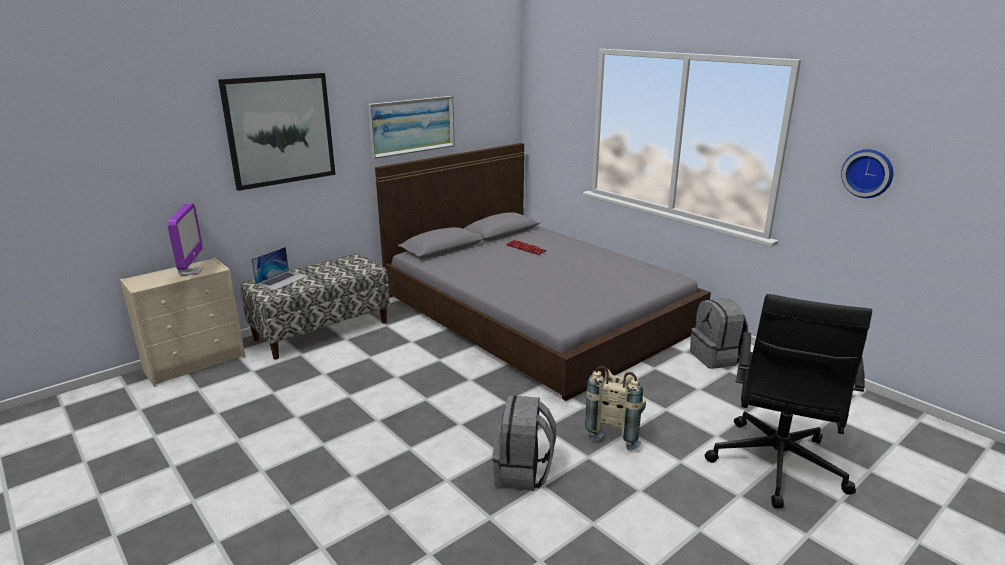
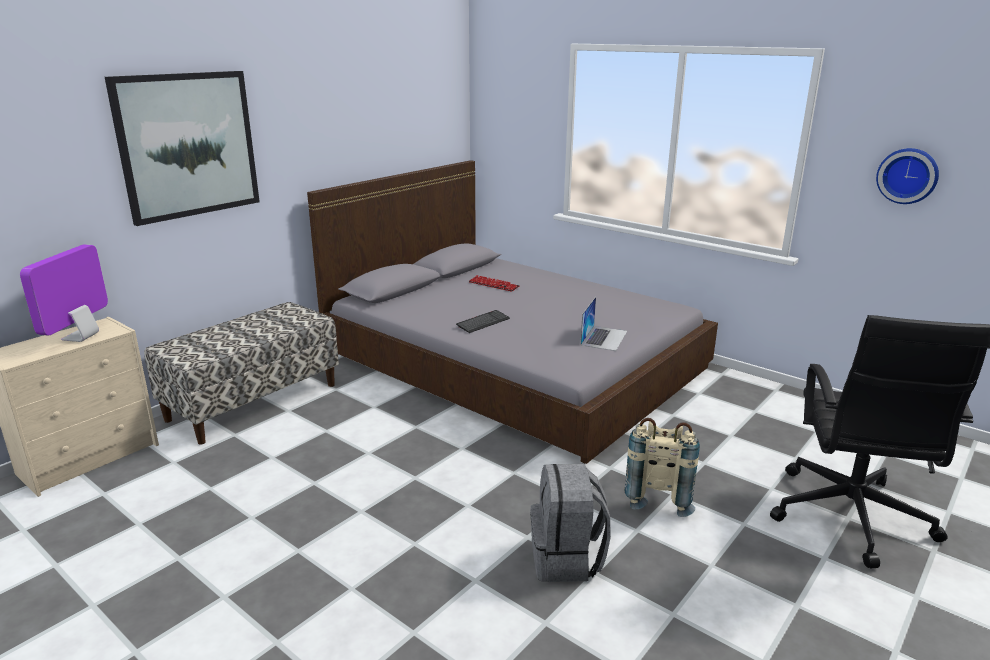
camera: 10 degrees left, 0 degrees up
monitor [167,203,203,275] -> monitor turned 150 degrees counterclockwise [20,244,108,342]
laptop [252,247,308,290] -> laptop moved to [581,297,627,351]
picture [368,96,455,159] -> none
grey backpack [690,298,748,369] -> none
none -> keyboard [456,310,510,333]

